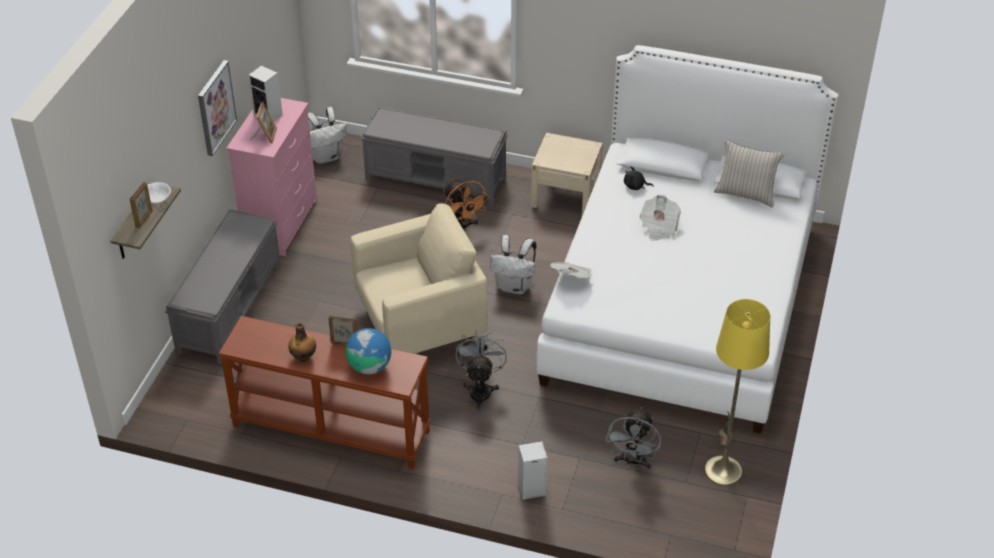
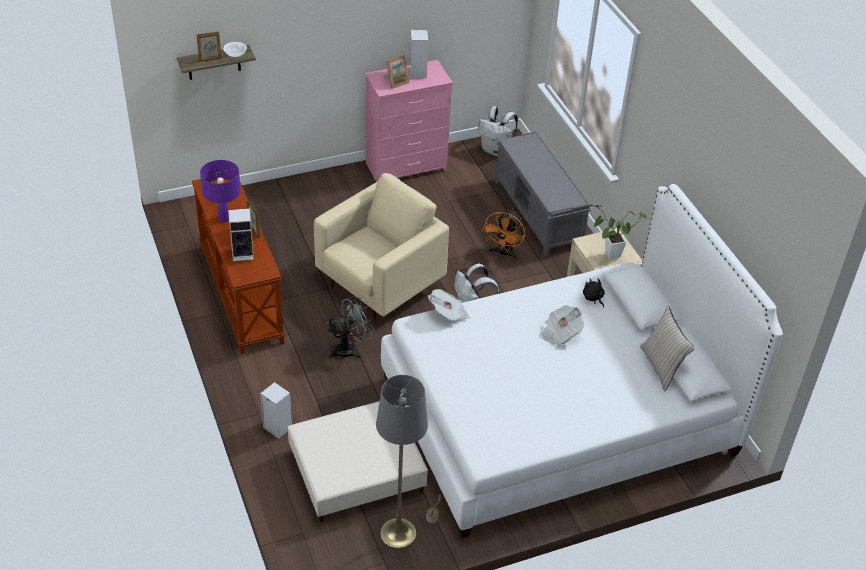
camera: 50 degrees right, 0 degrees up
grey bench [165,209,281,364] -> none
picture [198,60,237,156] -> none
bottle [288,323,316,362] -> purple table lamp [200,160,241,222]
globe [345,328,392,375] -> speaker [228,208,254,261]
beige armchair [351,204,488,354] -> beige armchair turned 75 degrees counterclockwise [314,173,449,320]
grey fan [606,407,661,469] -> beige ottoman [287,402,428,522]
yellow floor lamp [705,299,770,486] -> grey floor lamp [376,375,428,549]
none -> potted plant [590,205,647,259]

